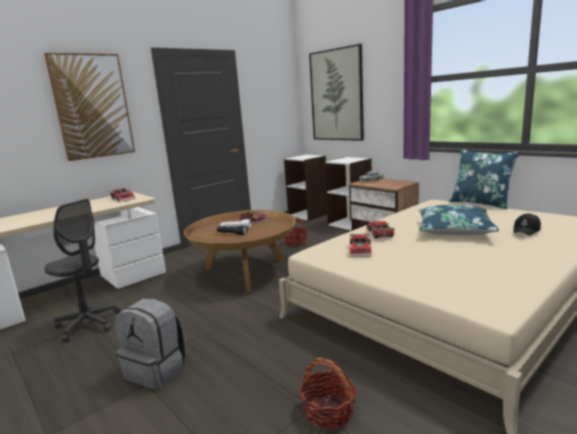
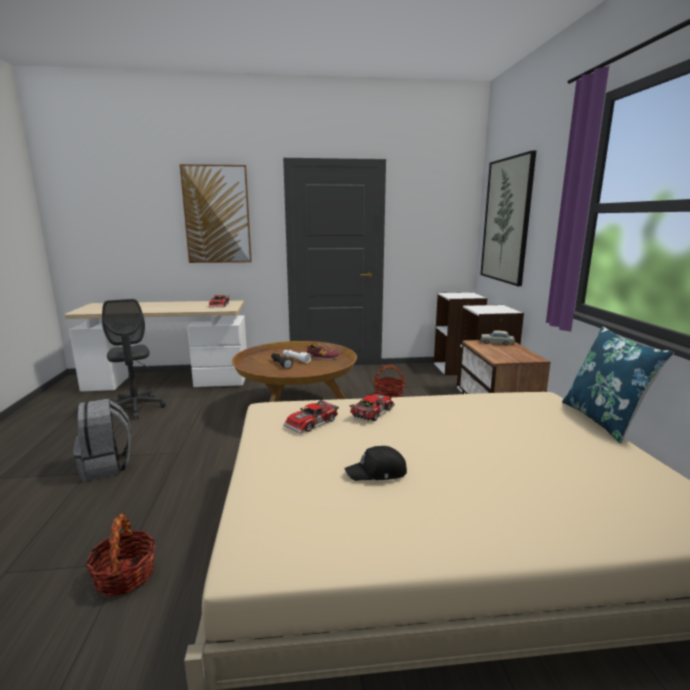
camera: 35 degrees right, 0 degrees up
blue pillow [419,205,499,235] -> none
black cap [513,213,541,236] -> black cap moved to [344,446,407,481]

